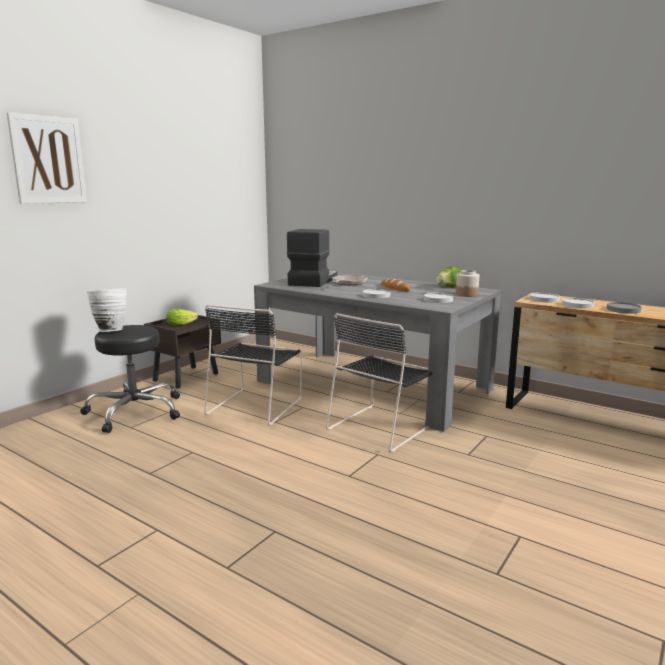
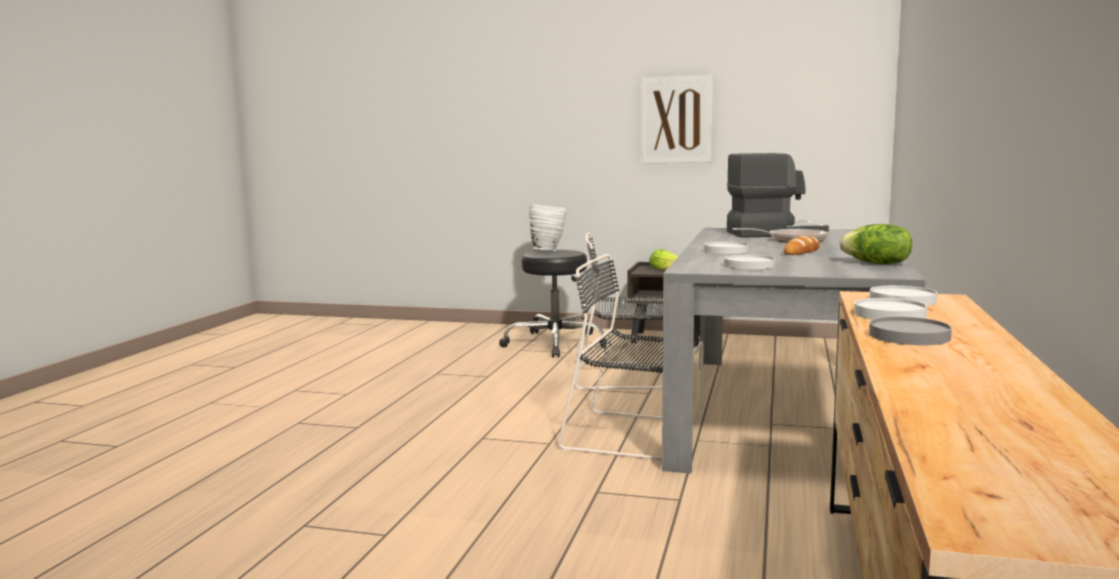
camera: 70 degrees right, 5 degrees down
picture [7,112,87,204] -> picture moved to [642,75,713,163]
jar [456,270,479,297] -> none

